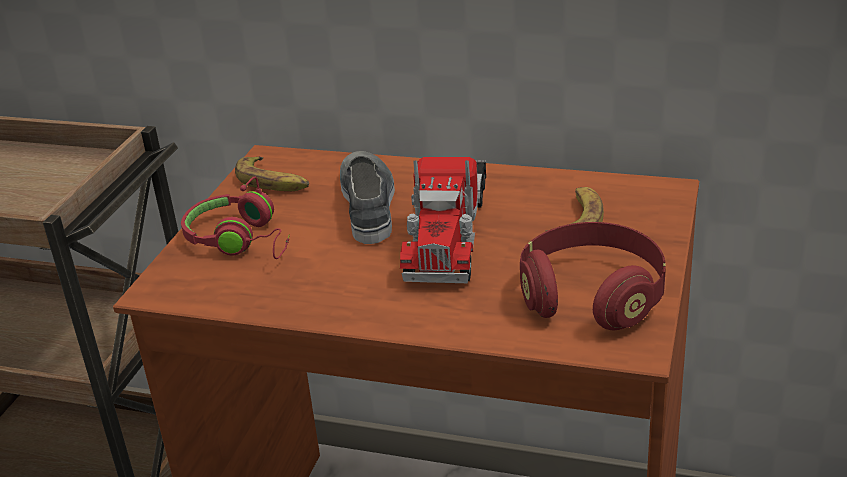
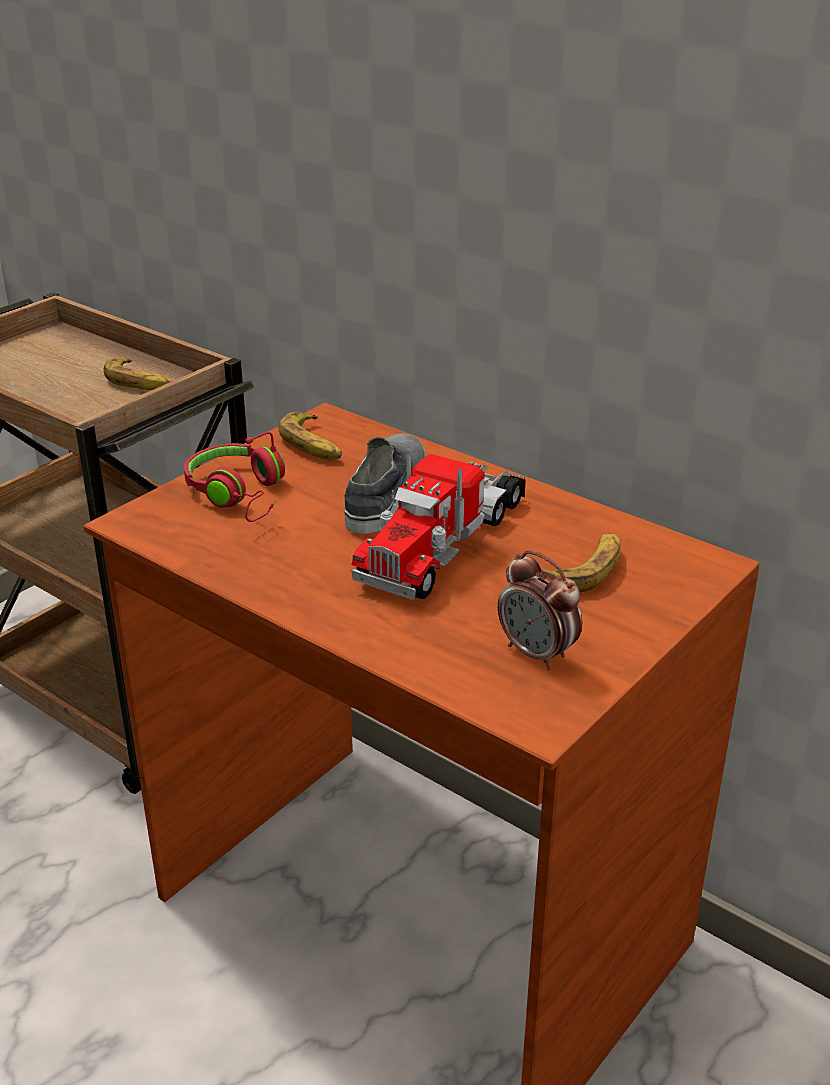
camera: 20 degrees right, 0 degrees up
red headphones [520,222,666,330] -> alarm clock [498,550,582,670]
none -> banana [104,358,172,390]

